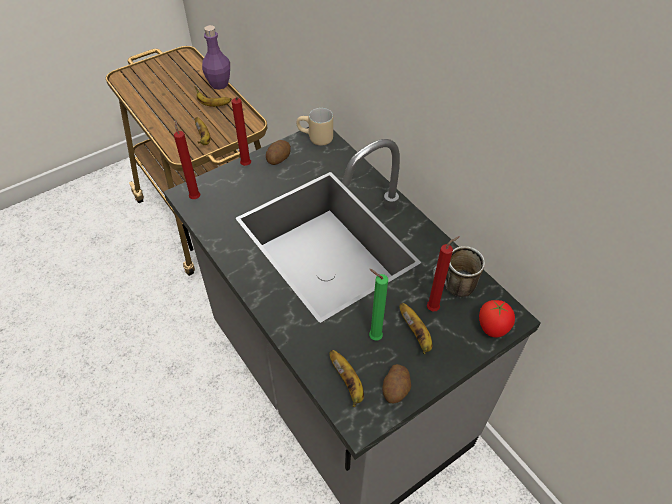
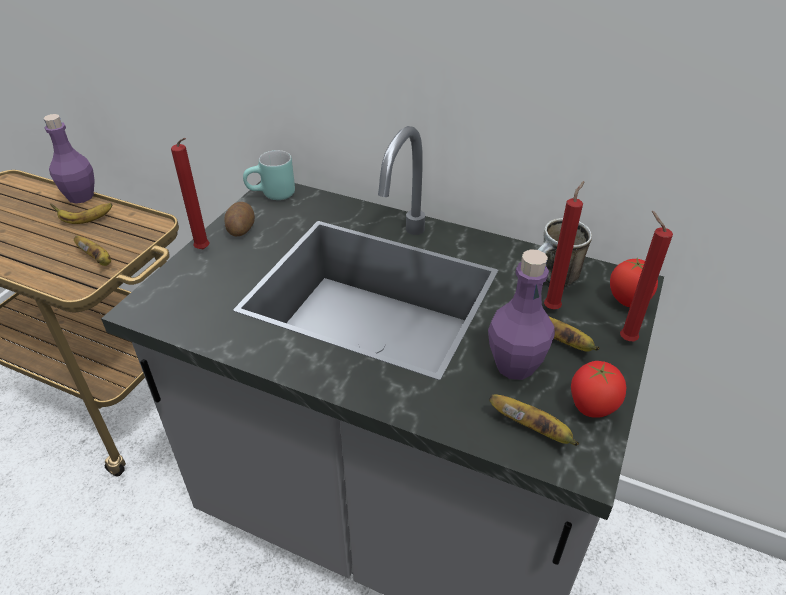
camera: 30 degrees left, 10 degrees down
red candle [174,119,201,199] -> red candle moved to [620,211,673,341]
beige mug [297,108,333,146] -> turquoise mug [243,150,295,200]
green candle [369,269,388,341] -> purple bottle [488,249,555,380]
potato [382,364,411,403] -> tomato [571,361,626,418]

